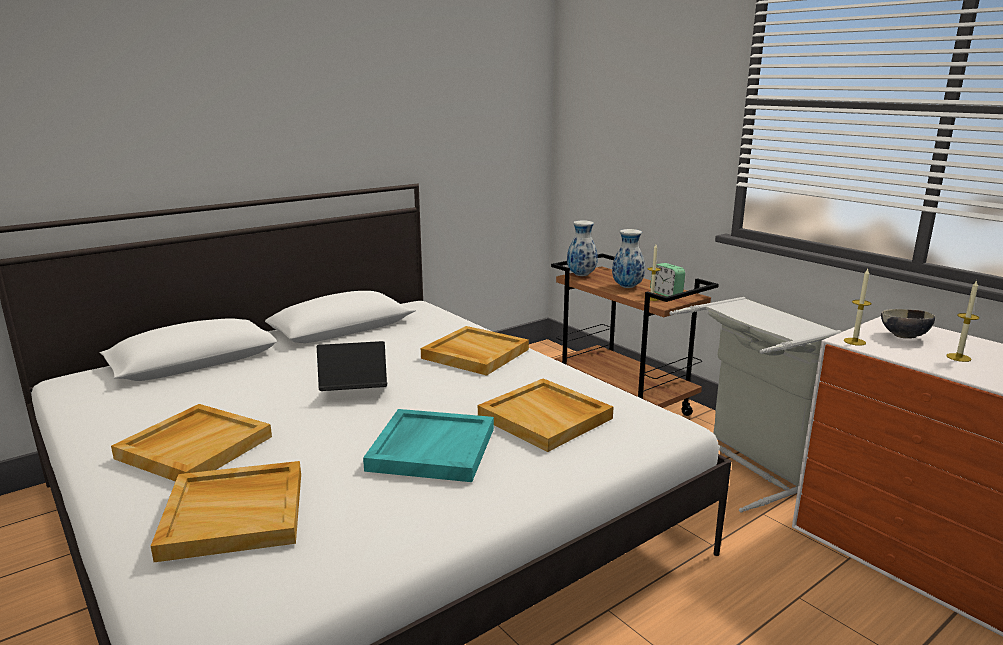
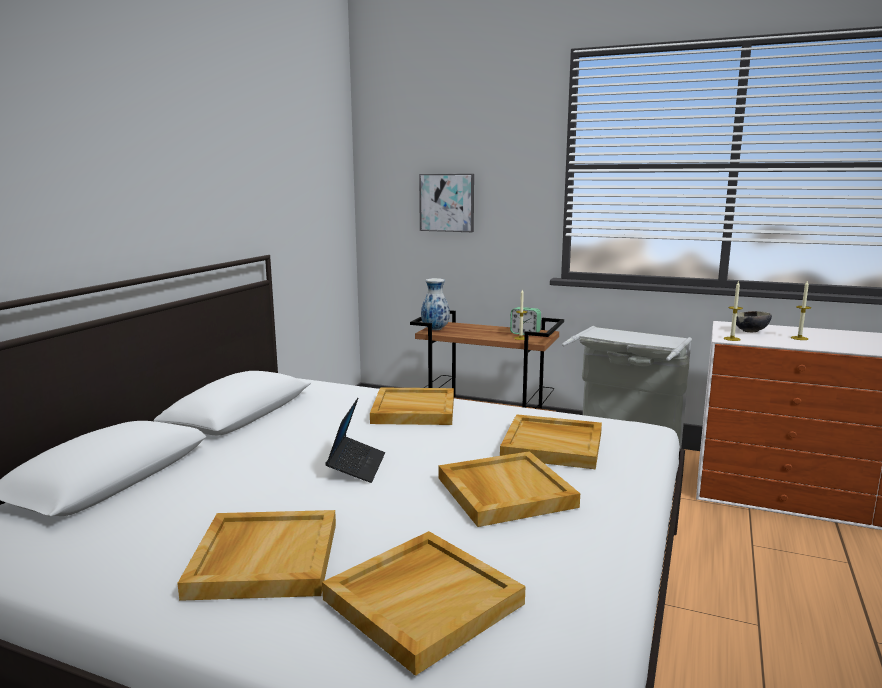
camera: 30 degrees left, 5 degrees down
laptop [317,341,387,391] -> laptop turned 135 degrees clockwise [325,398,385,483]
turquoise tray [363,409,494,482] -> beige tray [439,451,580,527]
vase [612,229,645,288] -> none
none -> picture [419,174,474,232]

